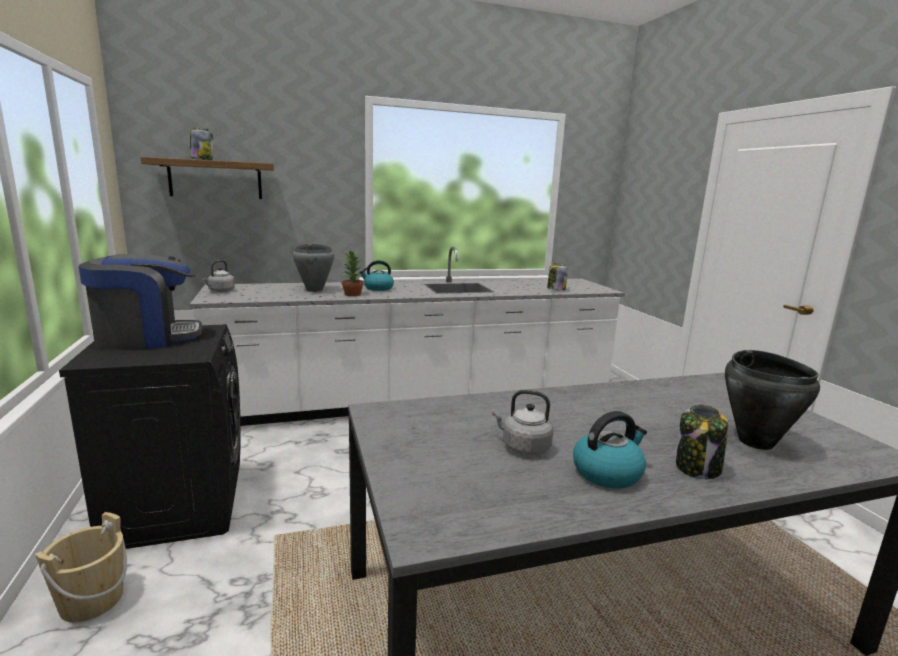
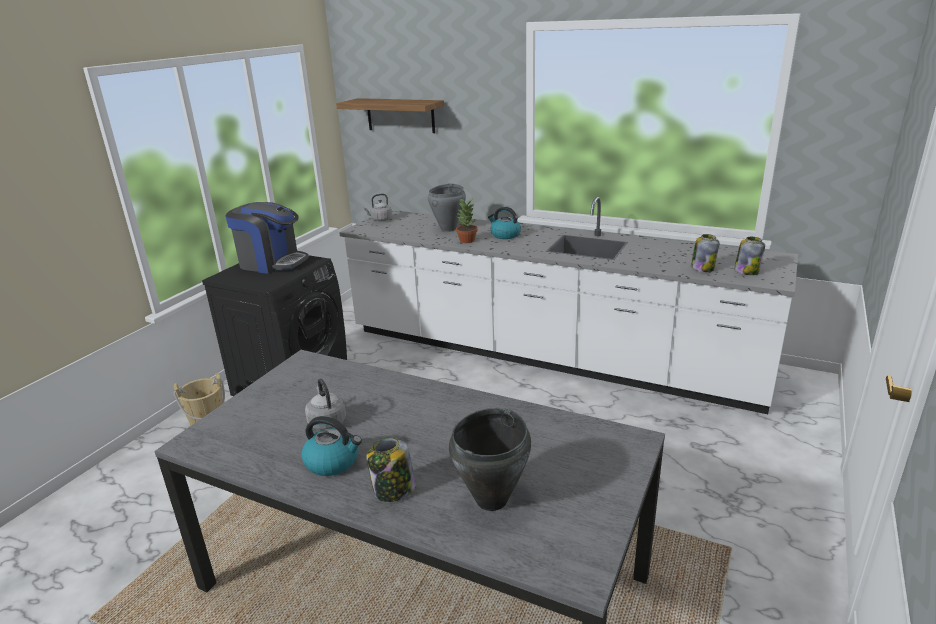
camera: 45 degrees right, 10 degrees up
jar [190,127,213,160] -> jar moved to [734,237,765,275]

